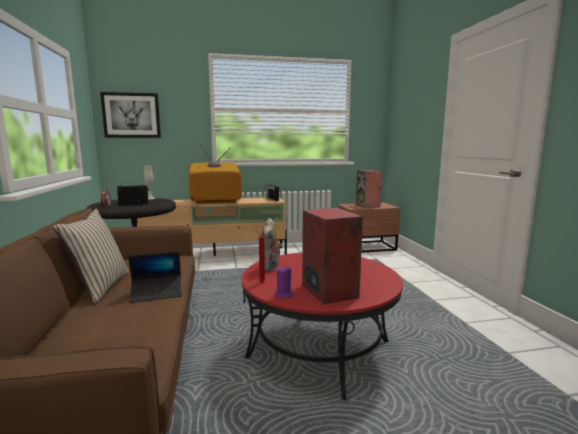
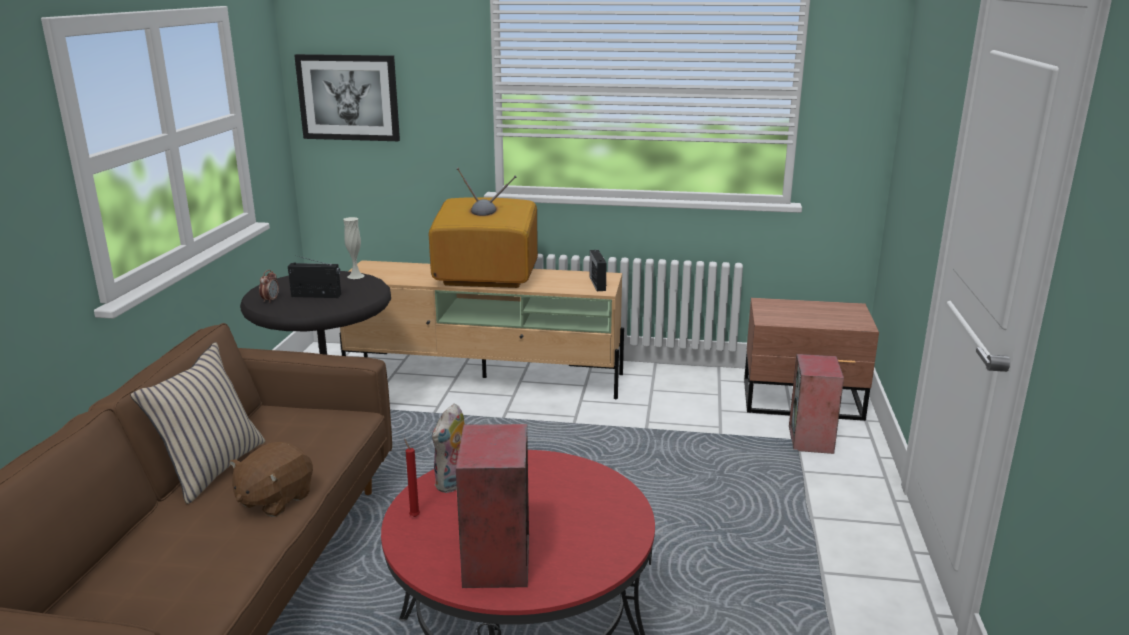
camera: 20 degrees right, 10 degrees up
laptop [128,251,182,303] -> brown plush toy [229,442,313,517]
purple candle [275,267,294,298] -> none
speaker [356,170,382,208] -> speaker moved to [789,354,844,454]

